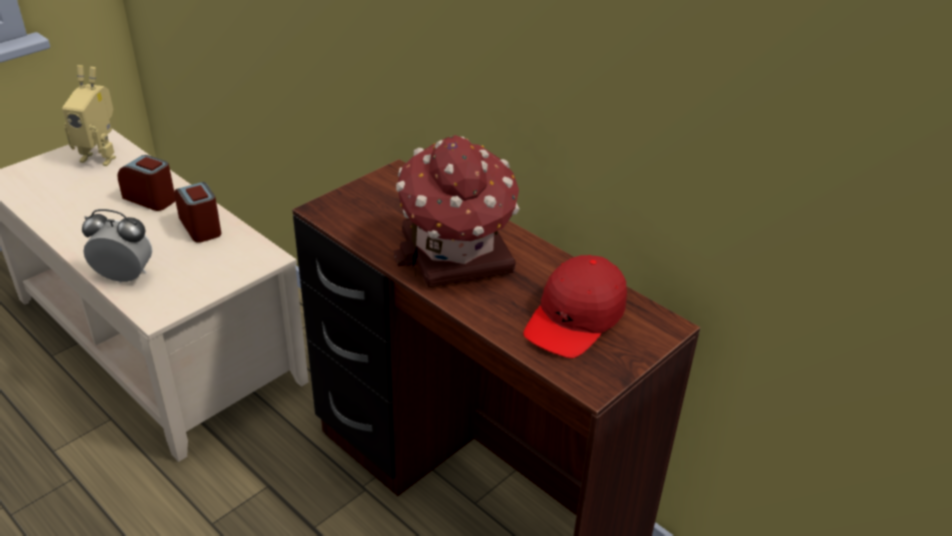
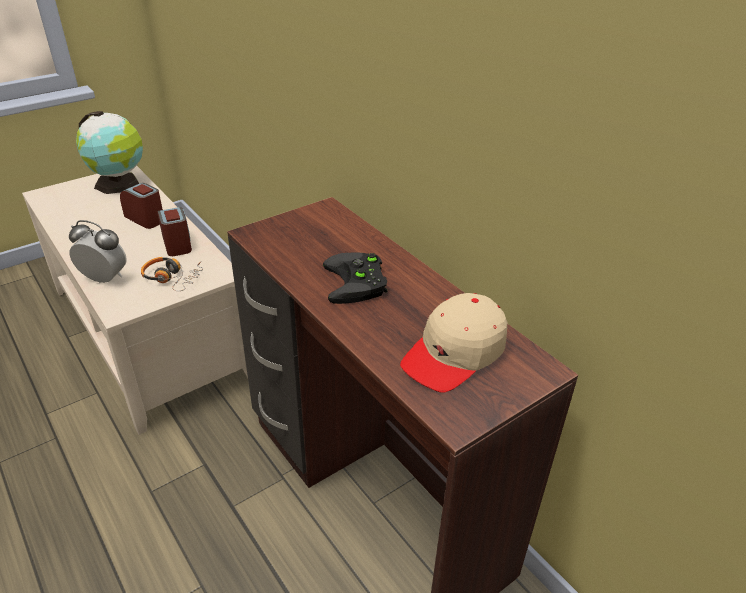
camera: 10 degrees right, 0 degrees up
toy robot [62,65,116,166] -> globe [76,111,143,194]
toy house [393,135,520,287] -> black game controller [323,252,387,304]
red cap [523,255,627,358] -> beige cap [400,293,508,393]
none -> headphones [141,257,203,291]

